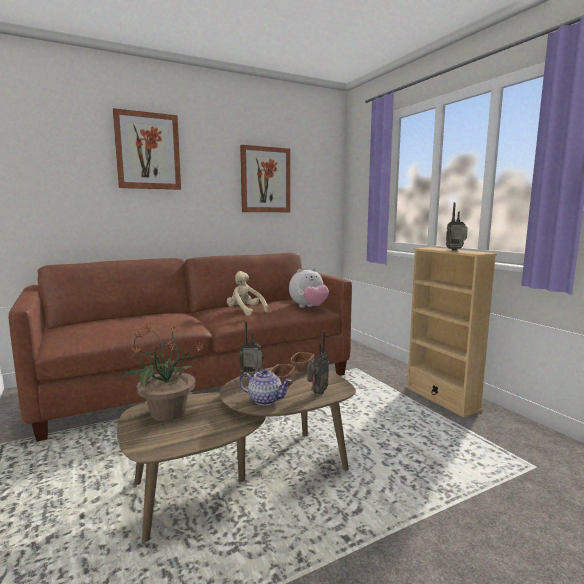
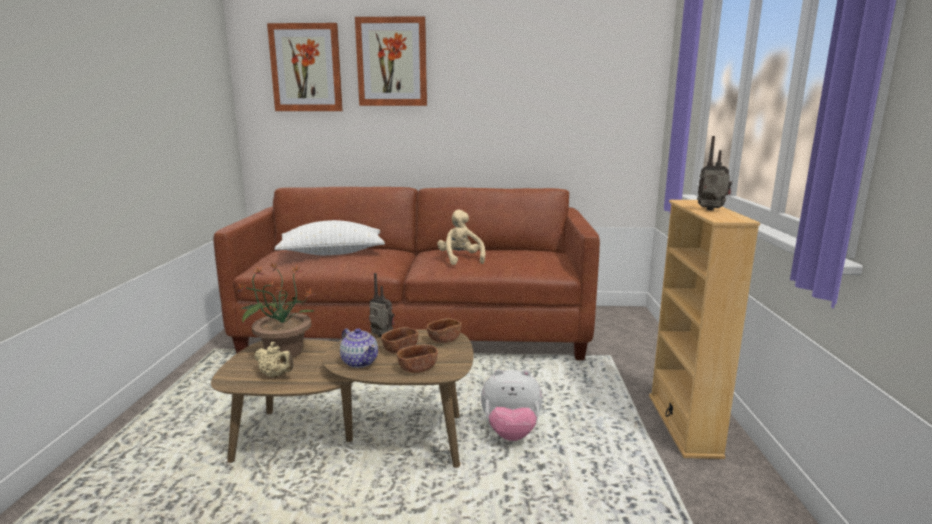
camera: 30 degrees right, 5 degrees up
picture [240,145,290,212] -> picture moved to [267,23,343,111]
plush toy [289,268,329,308] -> plush toy moved to [481,369,542,441]
radio [307,331,329,395] -> brown bowl [397,344,438,373]
none -> beige teapot [254,342,294,378]
none -> white pillow [274,220,385,255]

